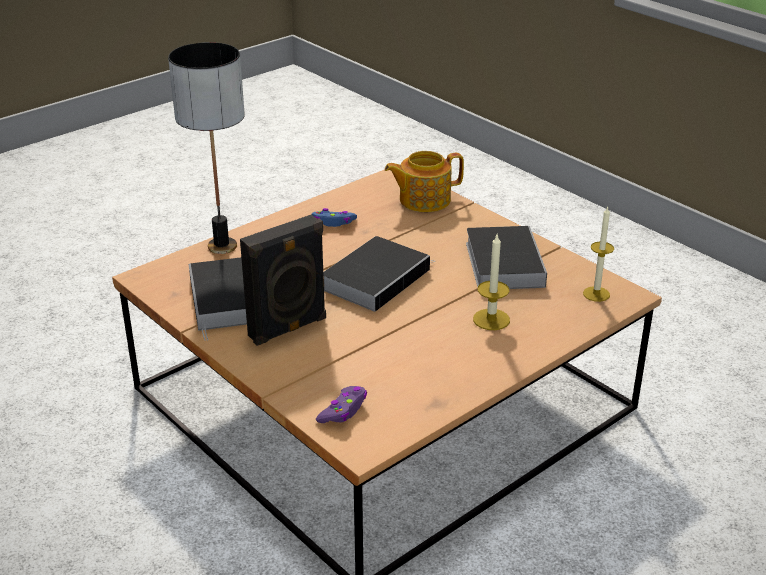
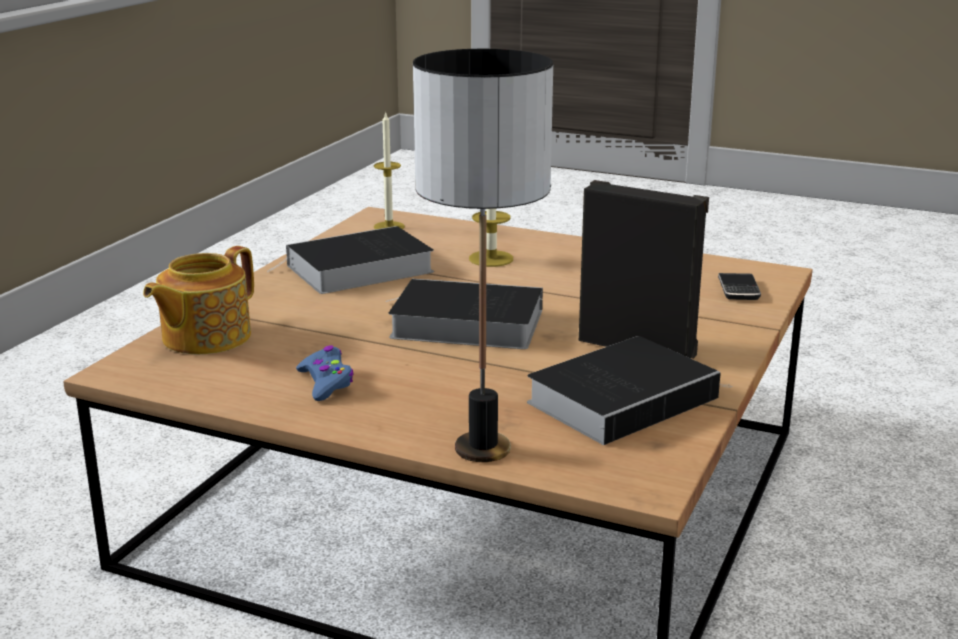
camera: 115 degrees left, 10 degrees down
purple game controller [316,386,367,423] -> phone [718,273,761,300]
teapot [385,151,464,212] -> teapot turned 75 degrees clockwise [143,246,254,354]

